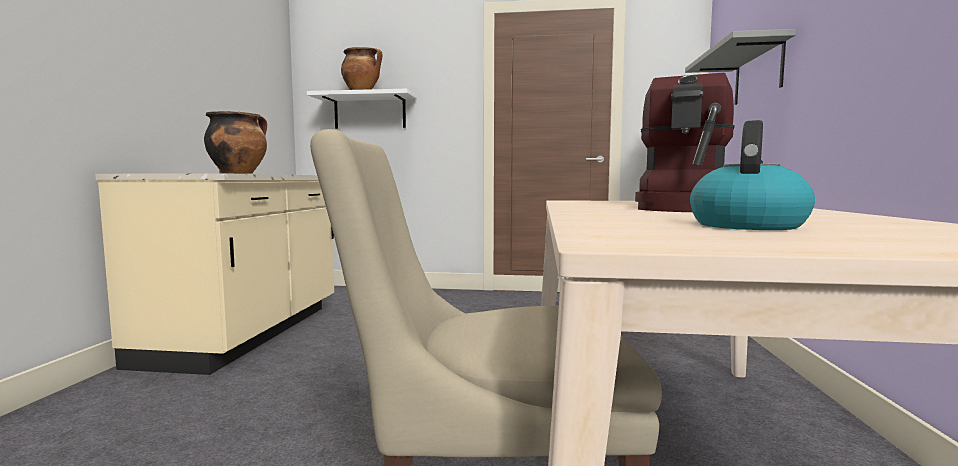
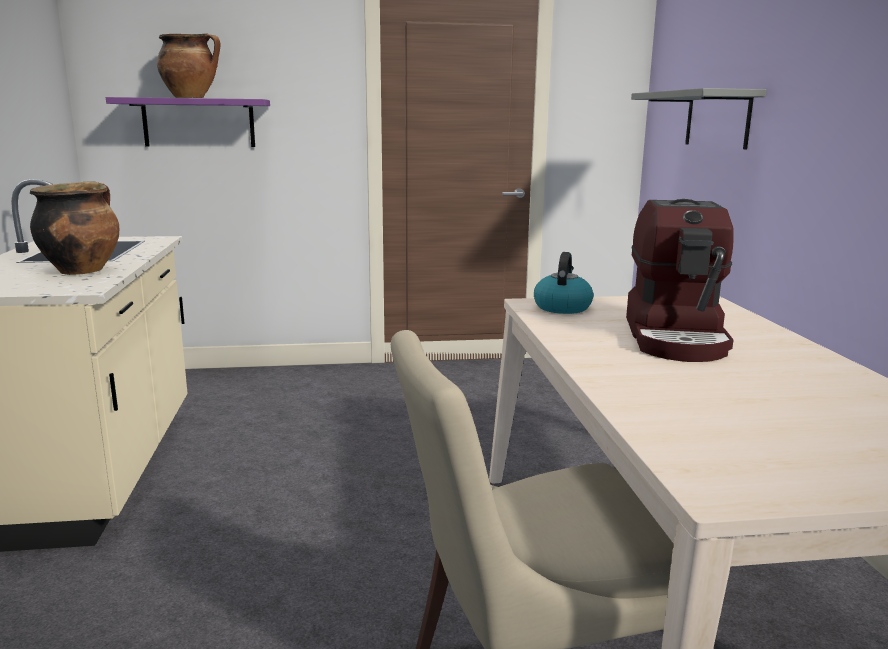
camera: 15 degrees left, 10 degrees up
white shelf [307,89,417,129] -> purple shelf [106,97,270,147]
kettle [690,120,815,230] -> kettle moved to [534,252,593,314]

